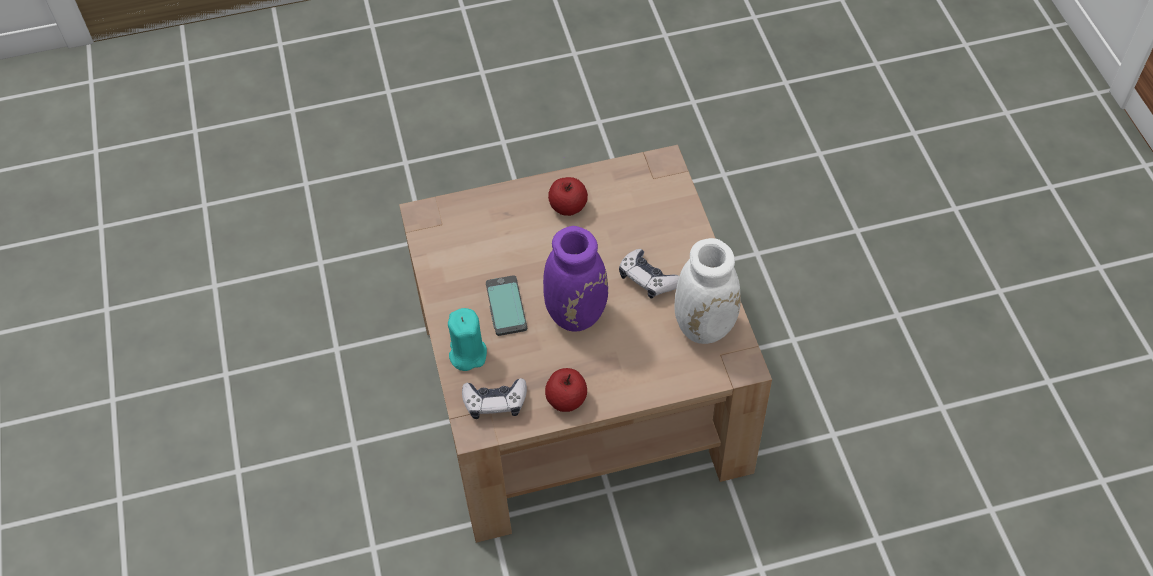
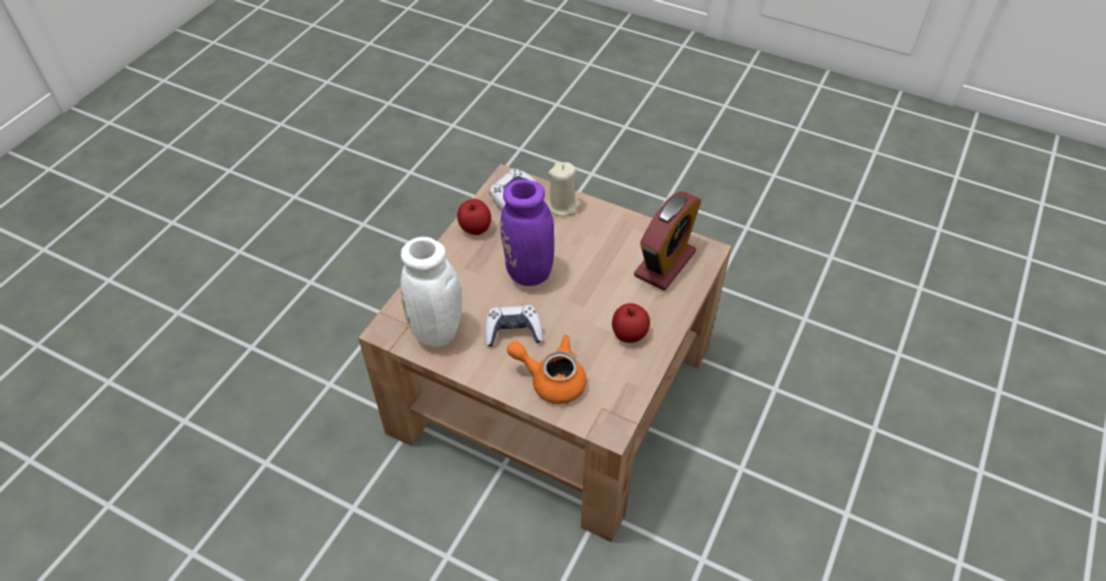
camera: 130 degrees right, 5 degrees down
turquoise candle [448,308,487,371] -> beige candle [546,162,581,216]
phone [486,275,527,336] -> none
none -> orange teapot [507,335,587,404]
none -> alarm clock [634,191,701,290]

